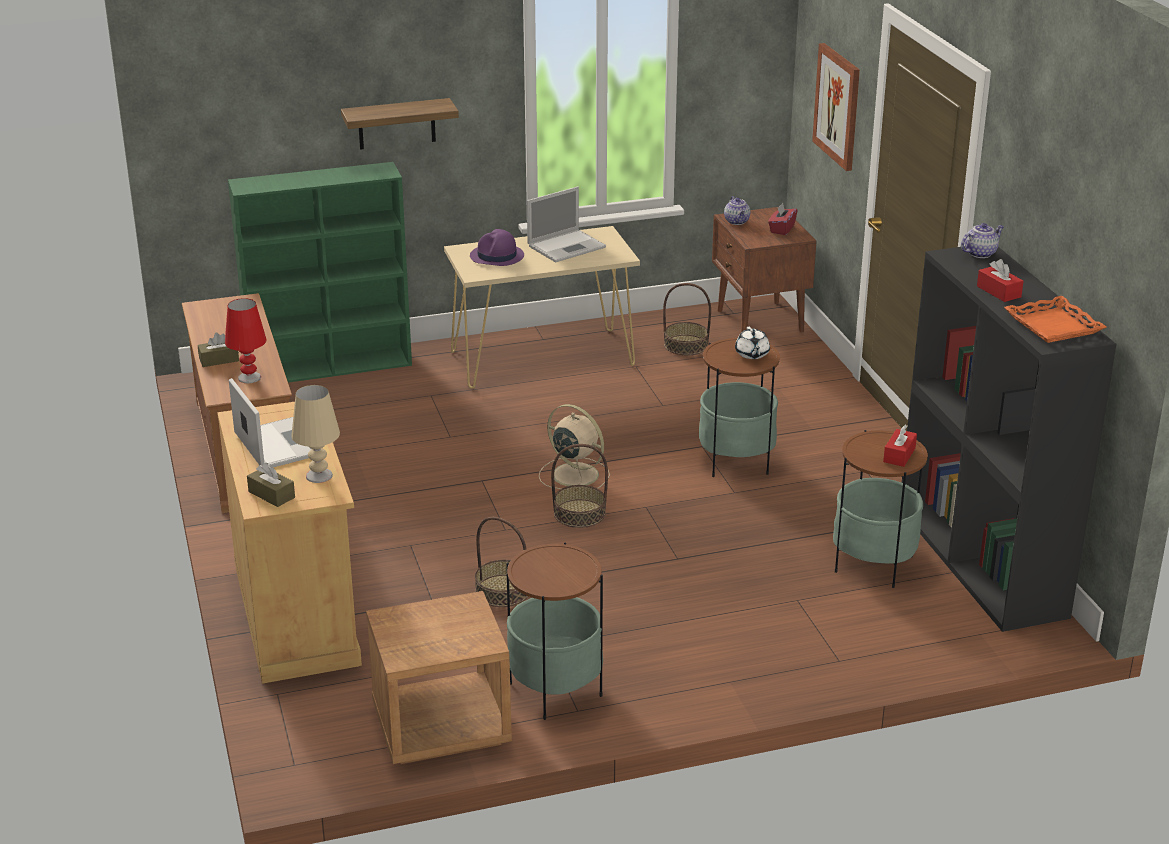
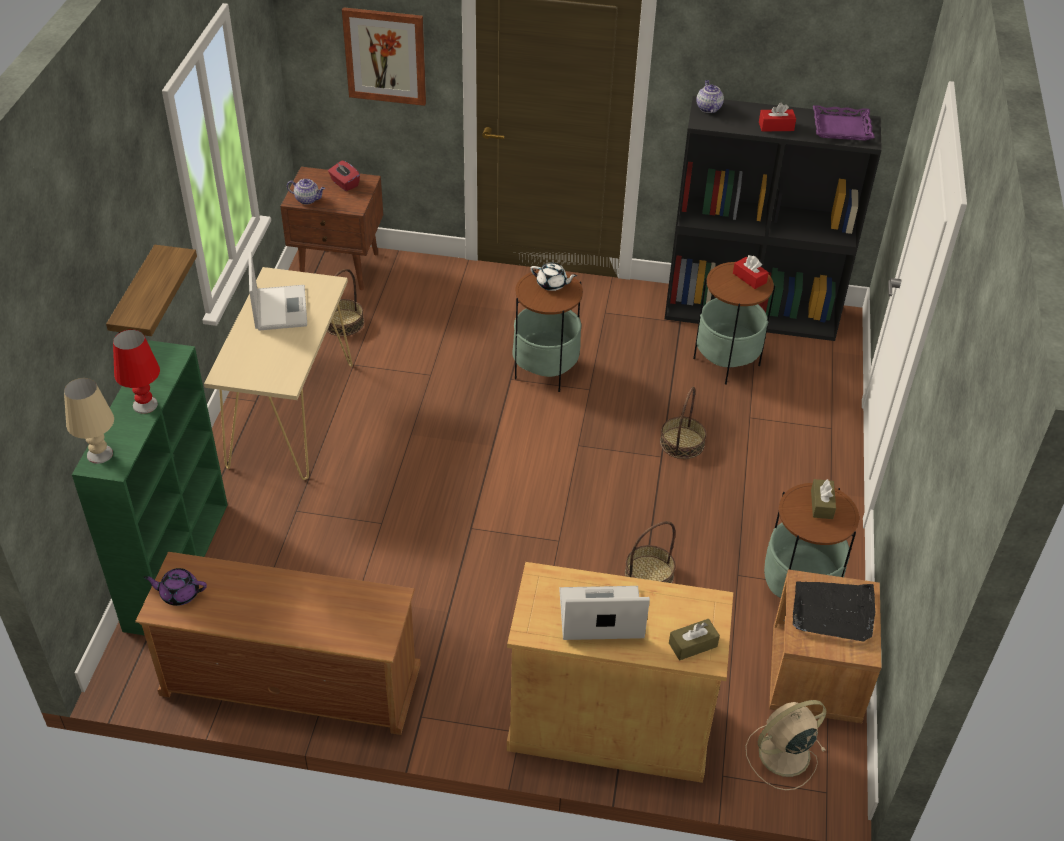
camera: 65 degrees left, 15 degrees up
brown tissue box [198,333,239,367] -> brown tissue box moved to [811,479,836,519]
red table lamp [225,298,267,383] -> red table lamp moved to [113,329,160,414]
beige table lamp [291,385,340,483] -> beige table lamp moved to [64,378,114,464]
purple hat [470,229,524,266] -> none
beige fan [539,404,610,489] -> beige fan moved to [746,700,826,790]
basket [551,444,608,528] -> basket moved to [660,387,706,459]
orange tray [1004,296,1106,343] -> purple tray [813,105,875,141]
none -> purple teapot [143,568,207,606]
none -> black tray [793,581,875,642]

